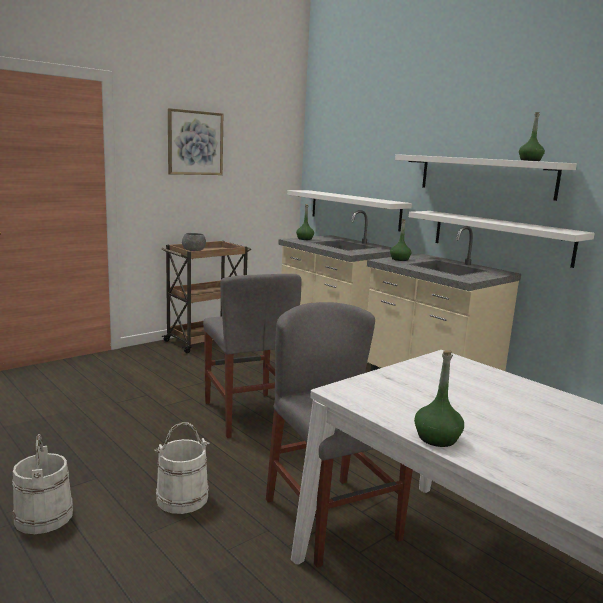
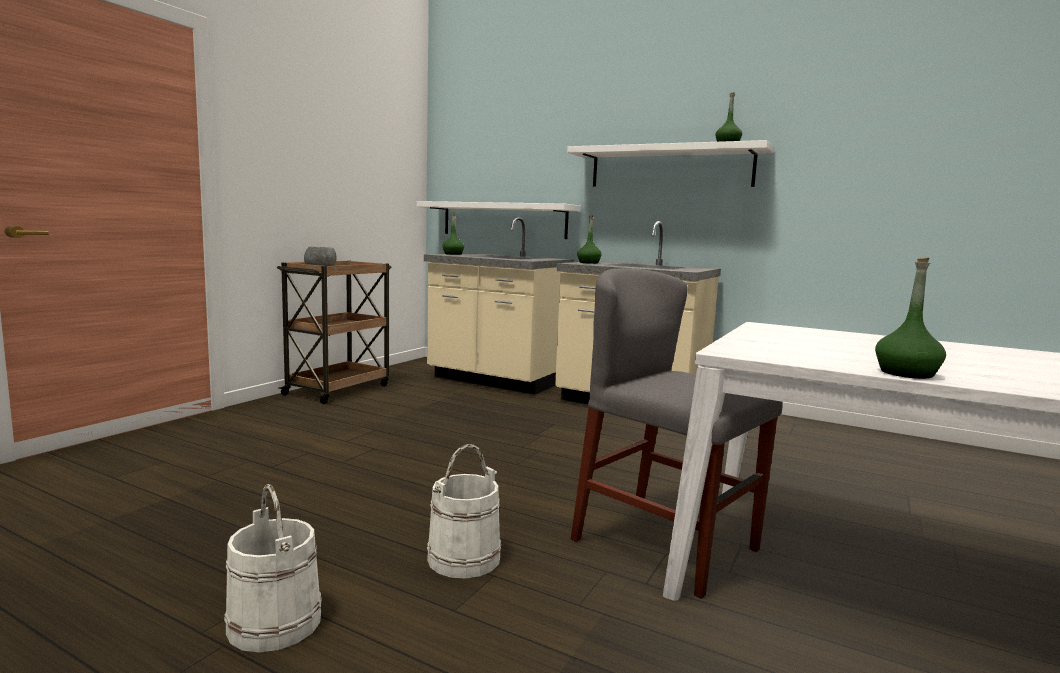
camera: 20 degrees left, 5 degrees down
picture [168,108,223,175] -> none
grey chair [203,274,301,438] -> none
white shelf [409,211,595,268] -> none

